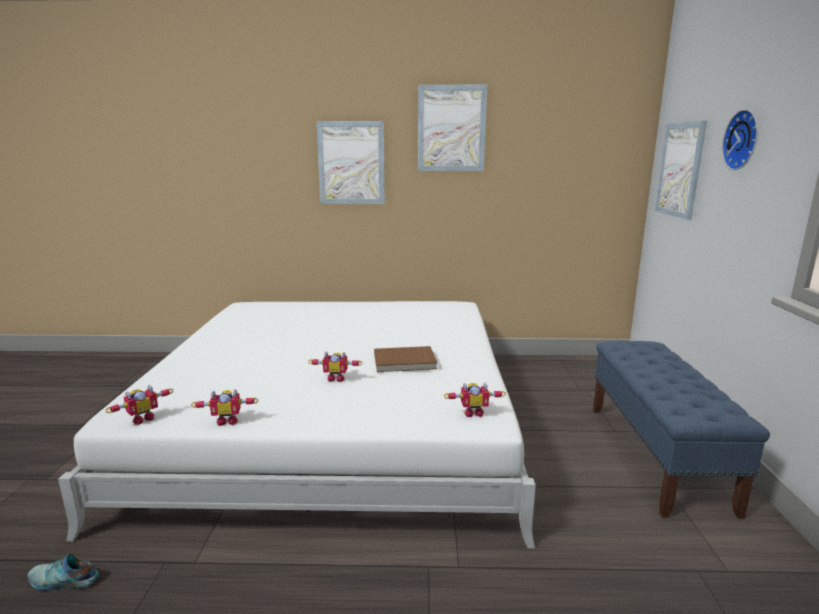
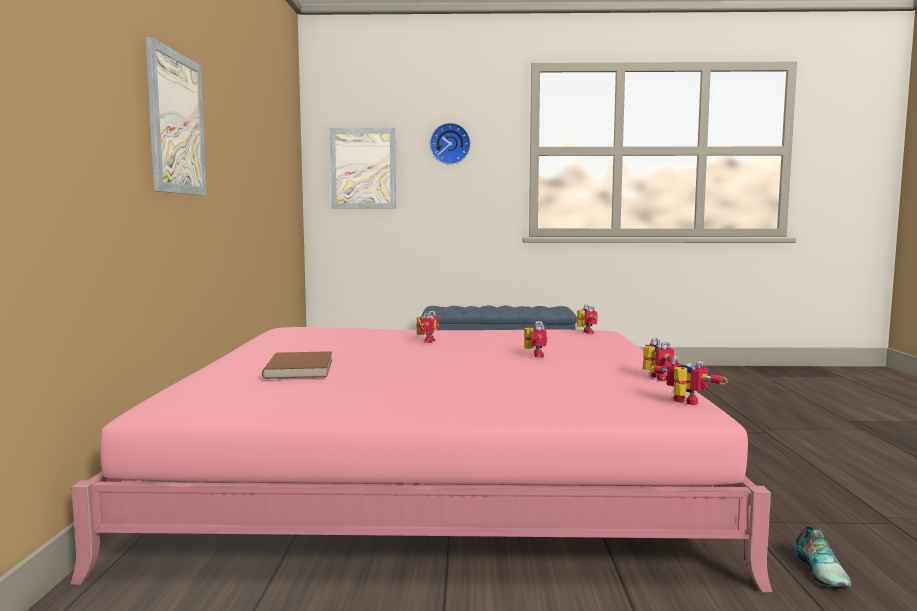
camera: 90 degrees left, 10 degrees down
white bed [58,301,536,549] -> pink bed [70,327,772,592]
brown book [374,346,437,372] -> brown book moved to [262,351,332,379]
picture [418,85,487,171] -> none
none -> toy robot [417,311,439,343]

